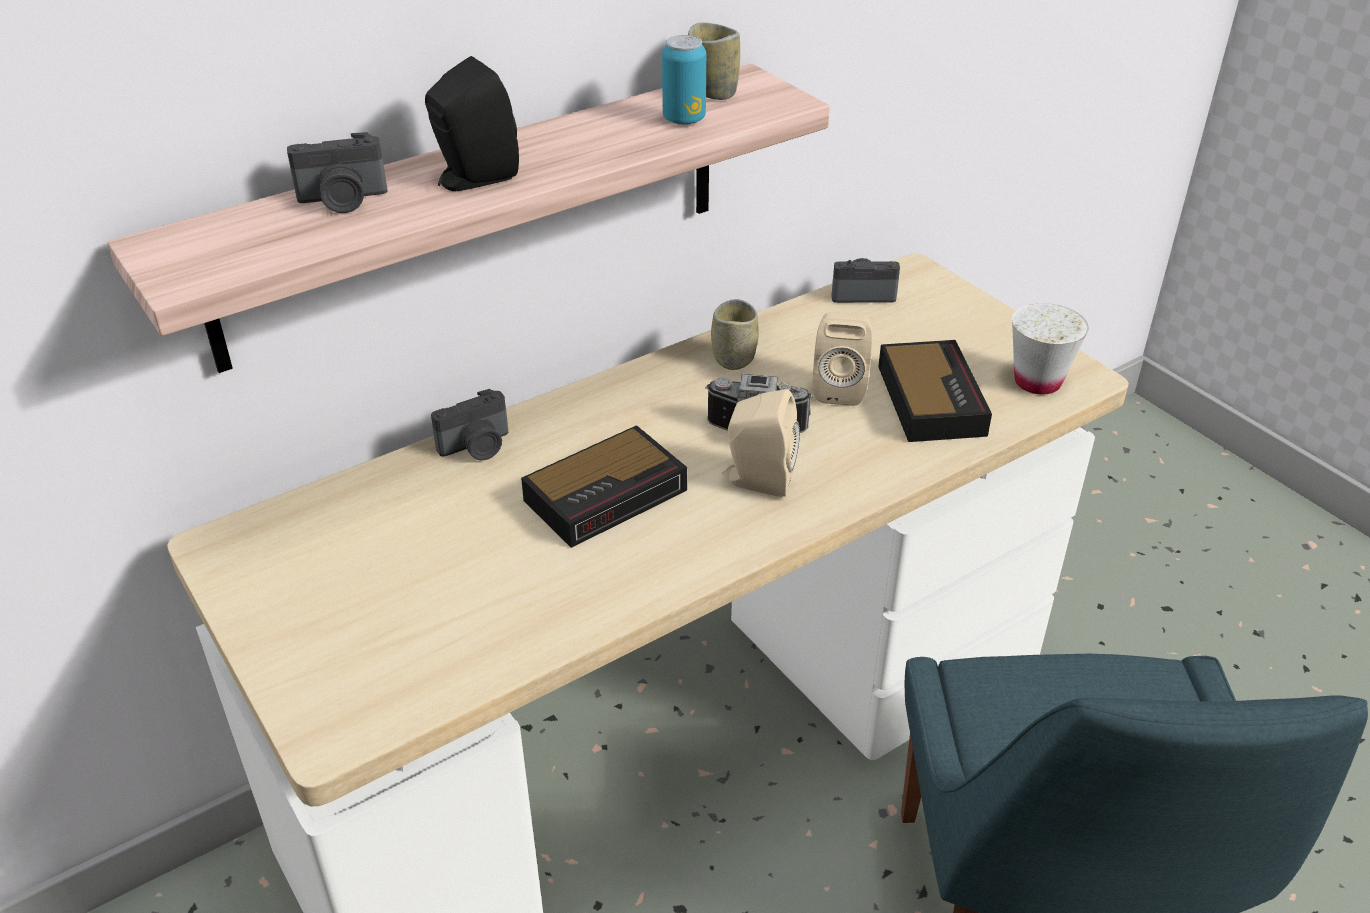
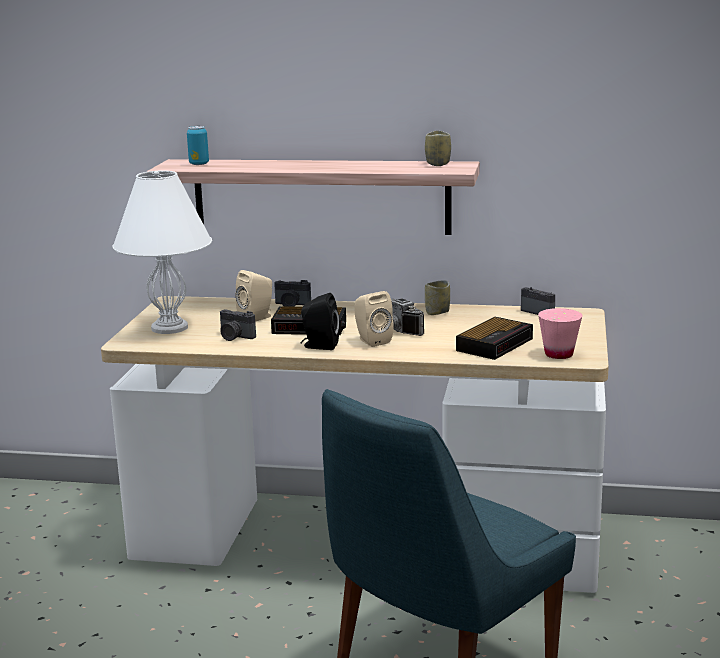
camera: 45 degrees right, 20 degrees down
camera [287,132,388,213] -> camera moved to [220,309,256,341]
black speaker [425,56,519,191] -> black speaker moved to [300,293,340,350]
can [662,35,706,125] -> can moved to [187,126,209,165]
beige speaker [813,311,873,406] -> beige speaker moved to [235,270,272,322]
white cup [1012,303,1089,394] -> pink cup [538,308,582,359]
none -> white table lamp [112,170,212,334]

